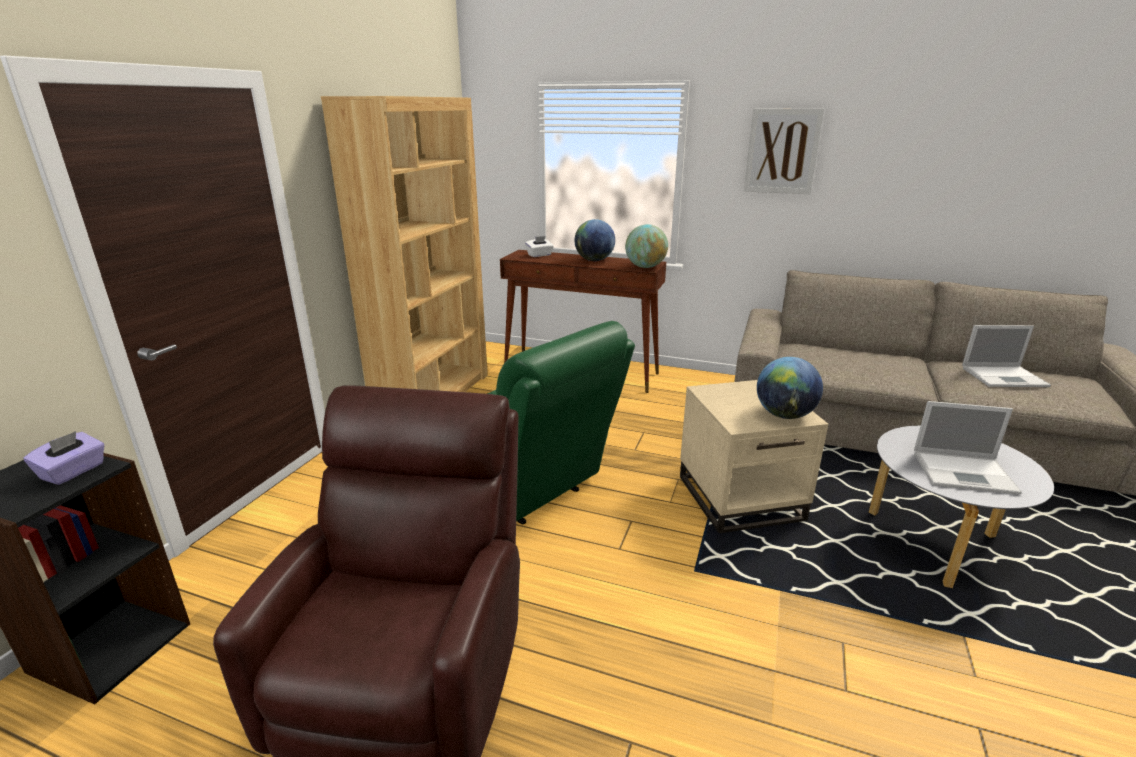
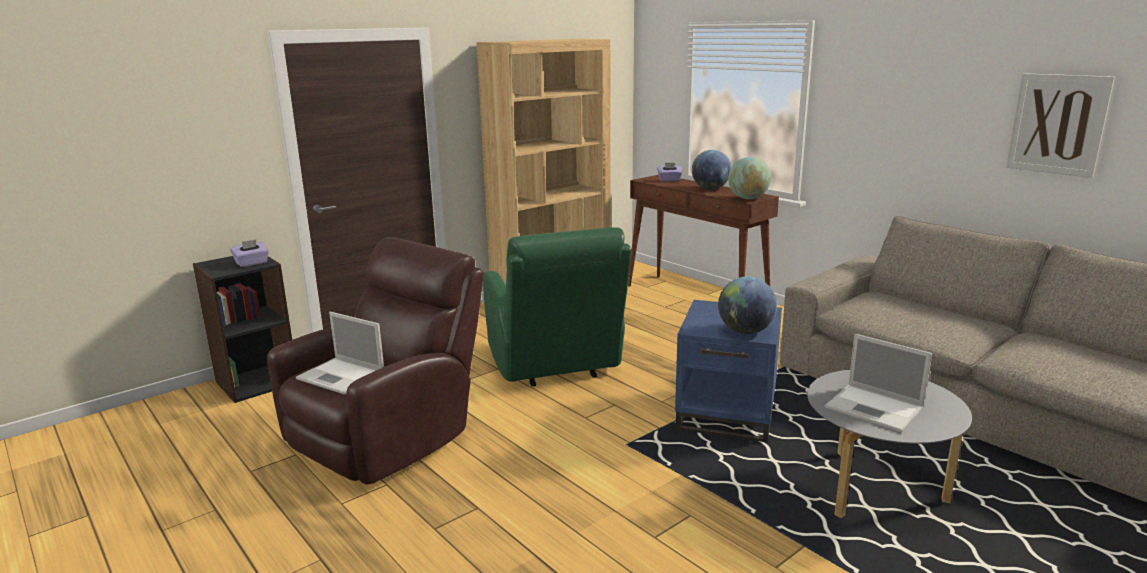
camera: 30 degrees right, 5 degrees down
white tissue box [525,236,554,257] -> purple tissue box [657,163,682,182]
beige side table [680,380,828,533] -> blue side table [675,300,782,442]
picture [744,109,824,194] -> picture moved to [1006,73,1115,178]
laptop [962,325,1051,387] -> laptop moved to [296,312,384,395]

